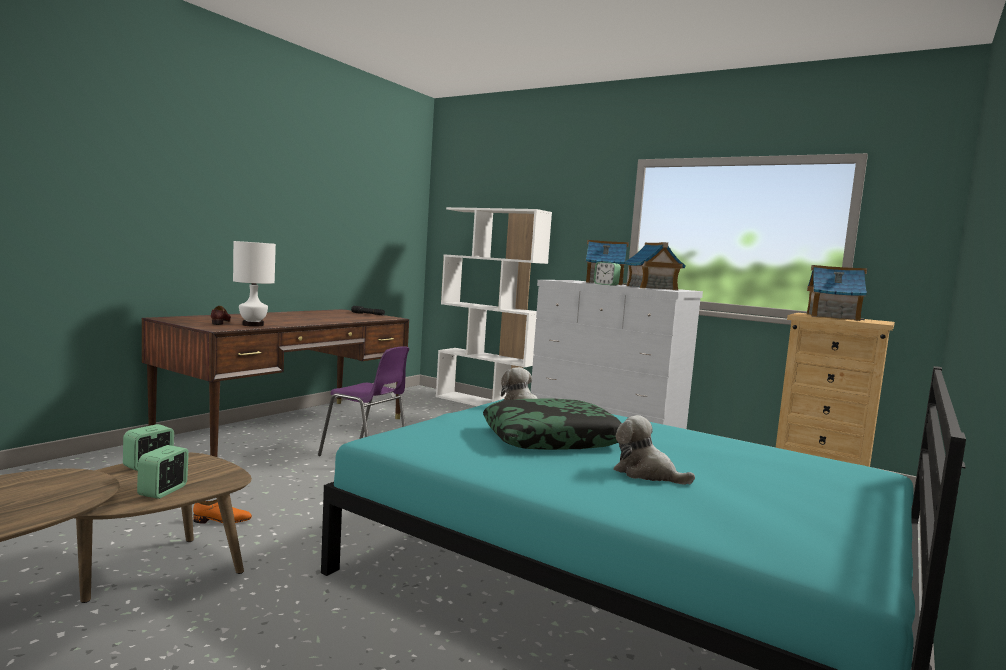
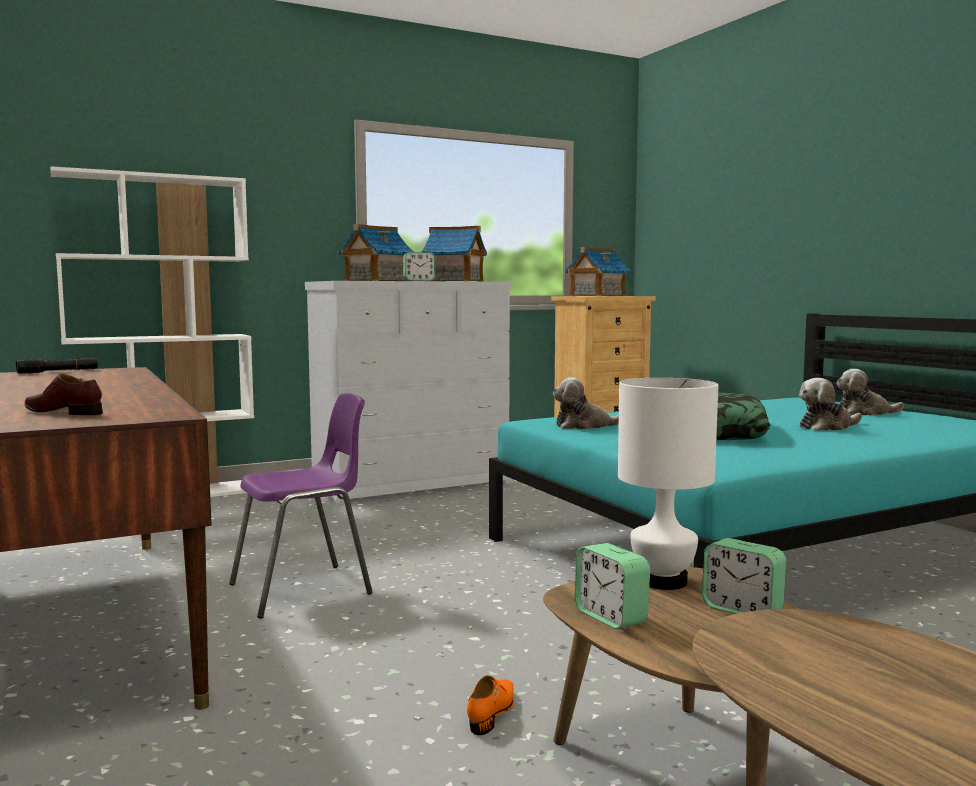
camera: 60 degrees left, 0 degrees up
white table lamp [233,241,276,327] -> white table lamp moved to [618,378,718,590]
none -> plush toy [836,369,904,415]

